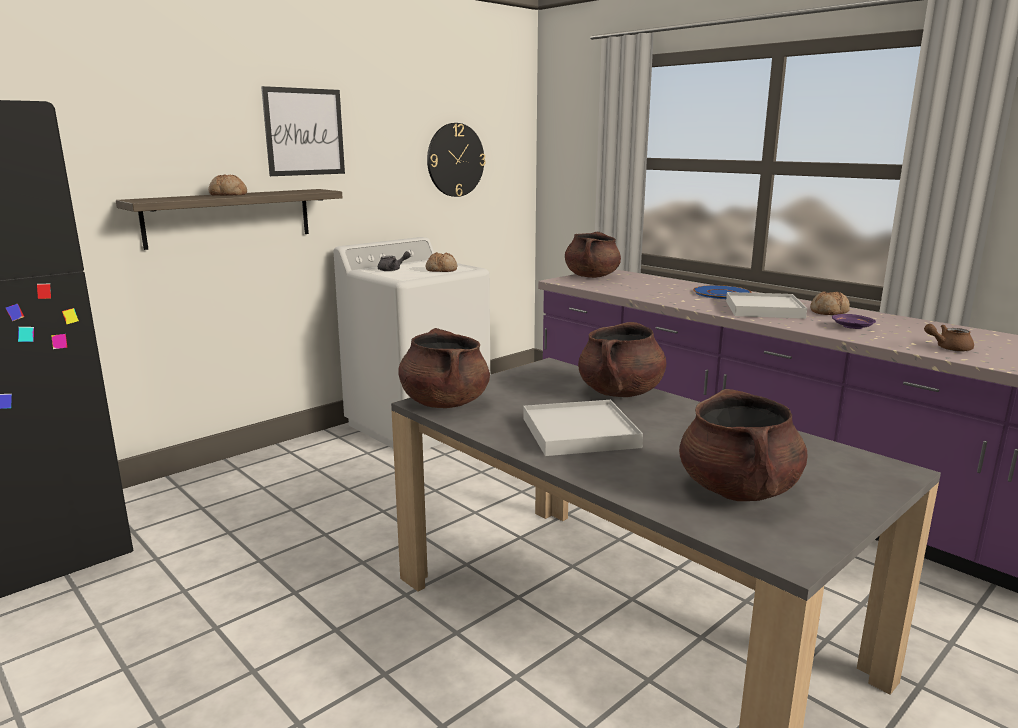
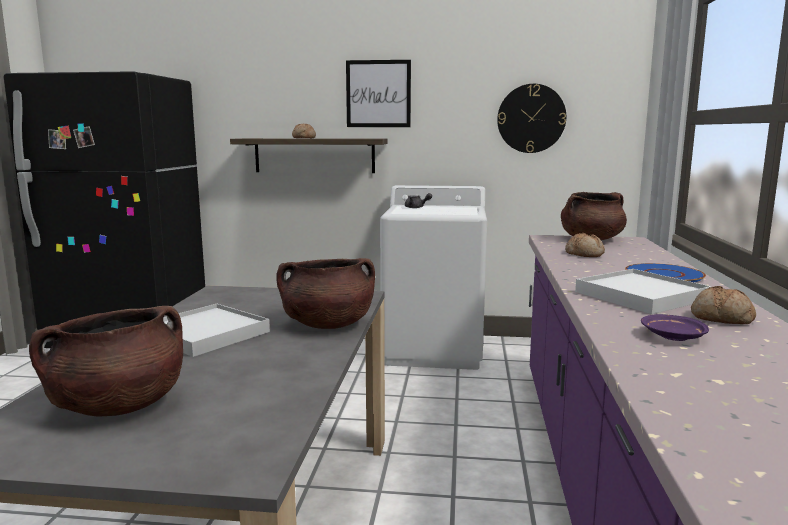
camera: 50 degrees right, 5 degrees down
brown cooking pot [398,328,490,408] -> none
bread [426,252,457,272] -> bread moved to [565,233,605,257]
brown teapot [924,324,974,352] -> none

